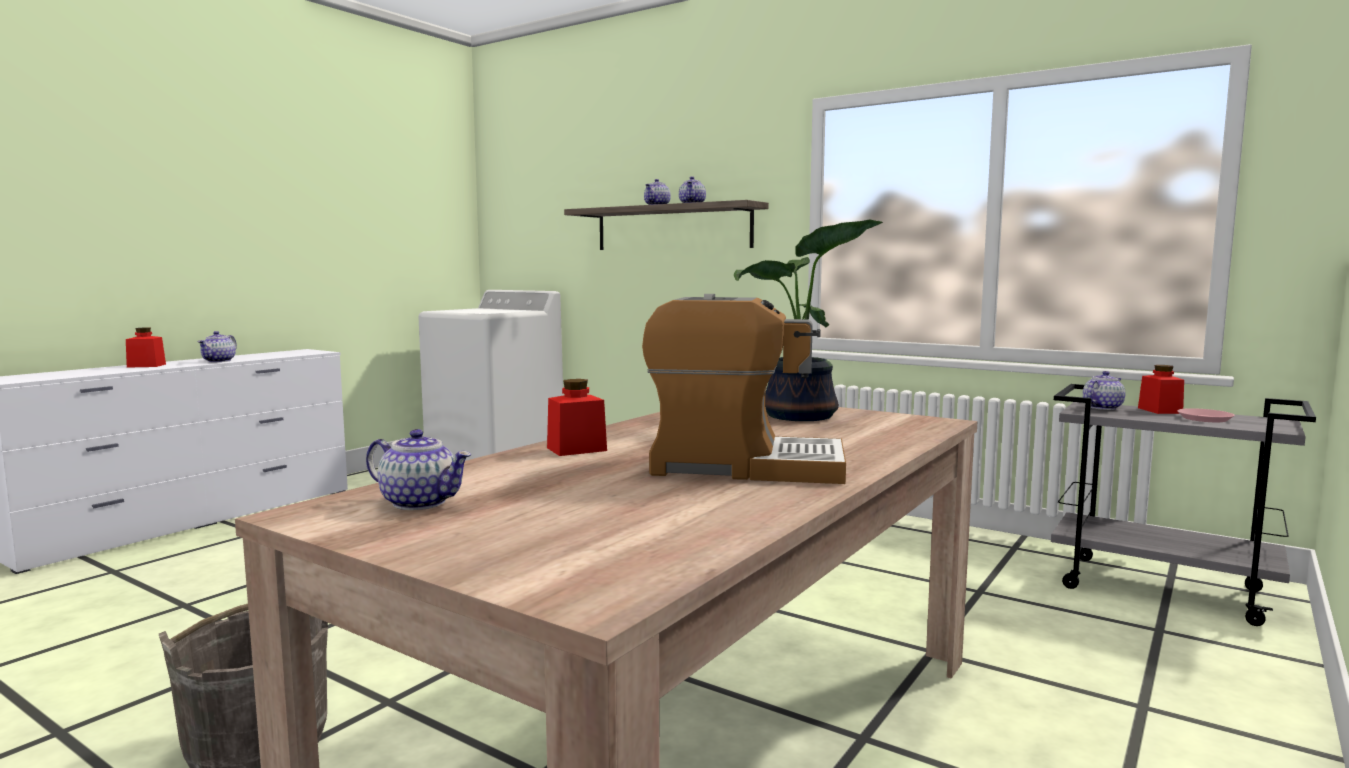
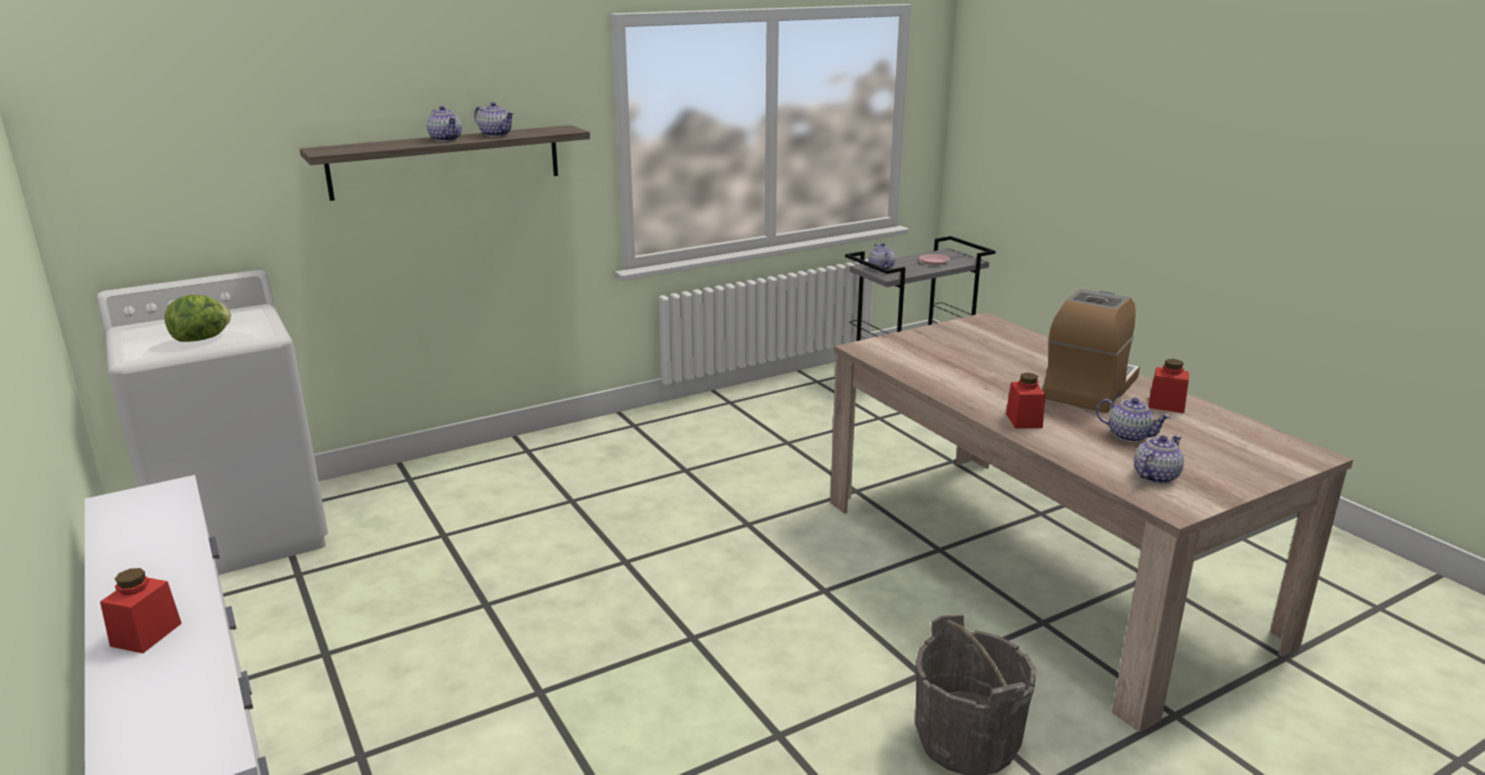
camera: 65 degrees left, 15 degrees up
teapot [197,331,237,362] -> teapot moved to [1096,398,1171,442]
potted plant [734,219,883,421] -> none
red jar [1138,365,1184,414] -> red jar moved to [1148,359,1189,413]
none -> lettuce [164,295,231,342]

